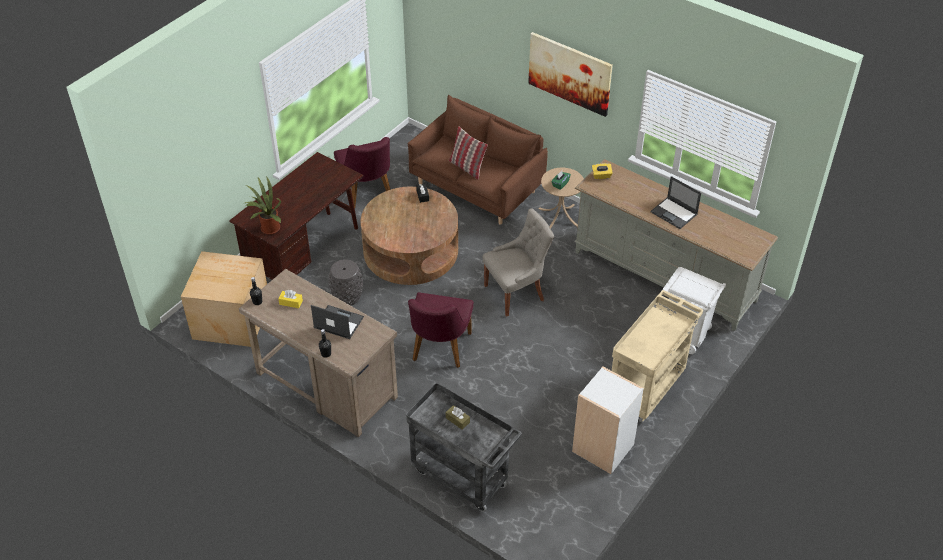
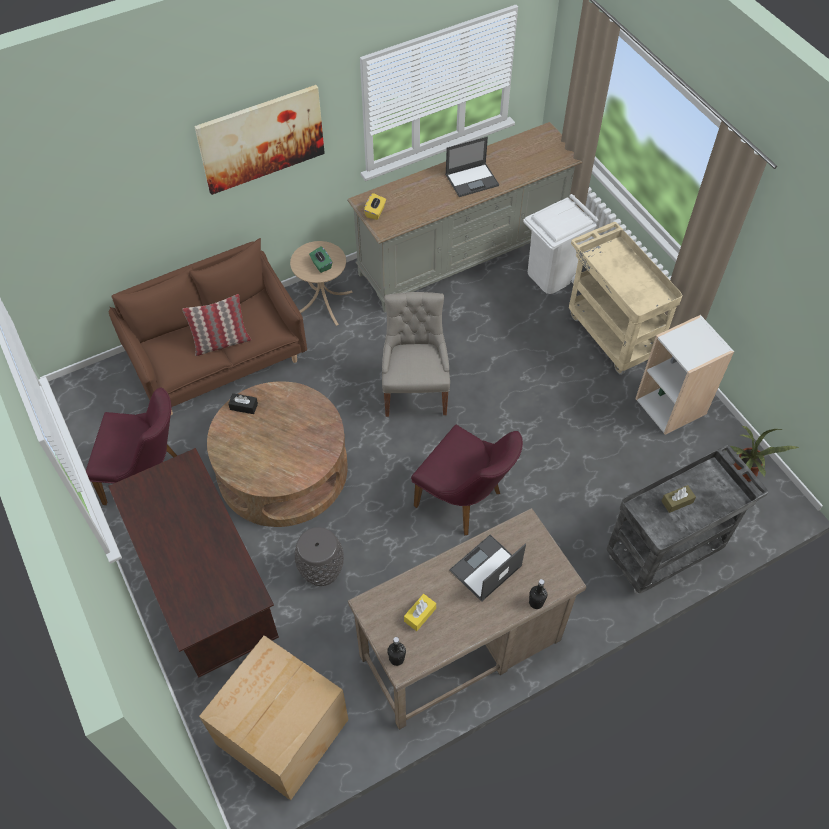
camera: 65 degrees left, 10 degrees up
potted plant [245,176,281,235] -> potted plant moved to [730,426,800,481]

